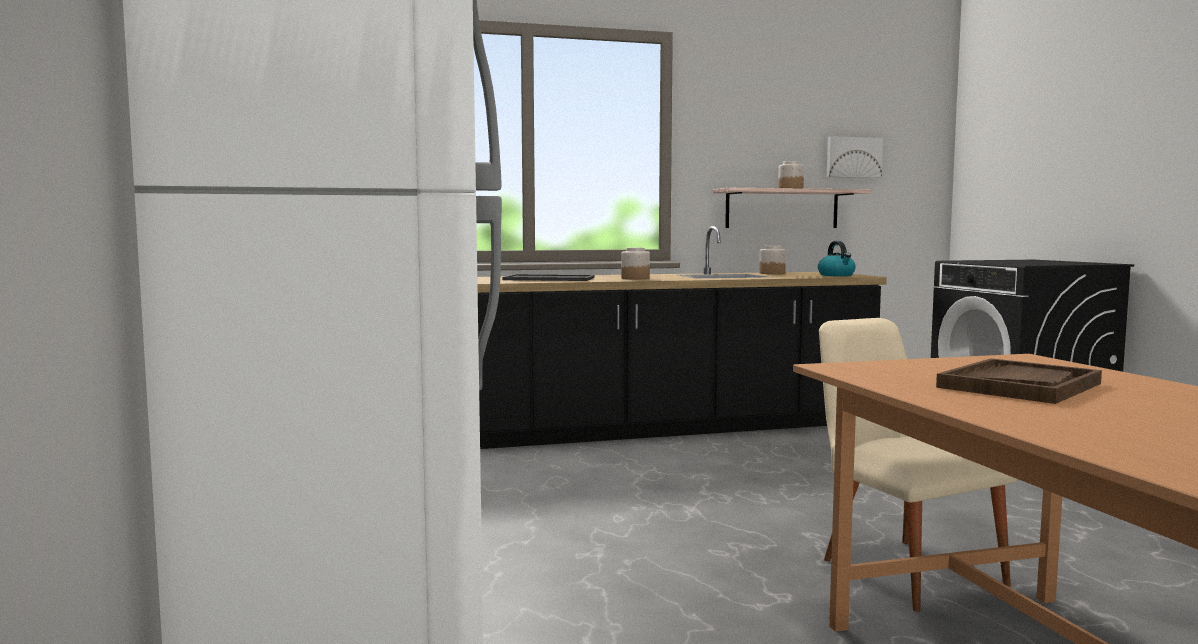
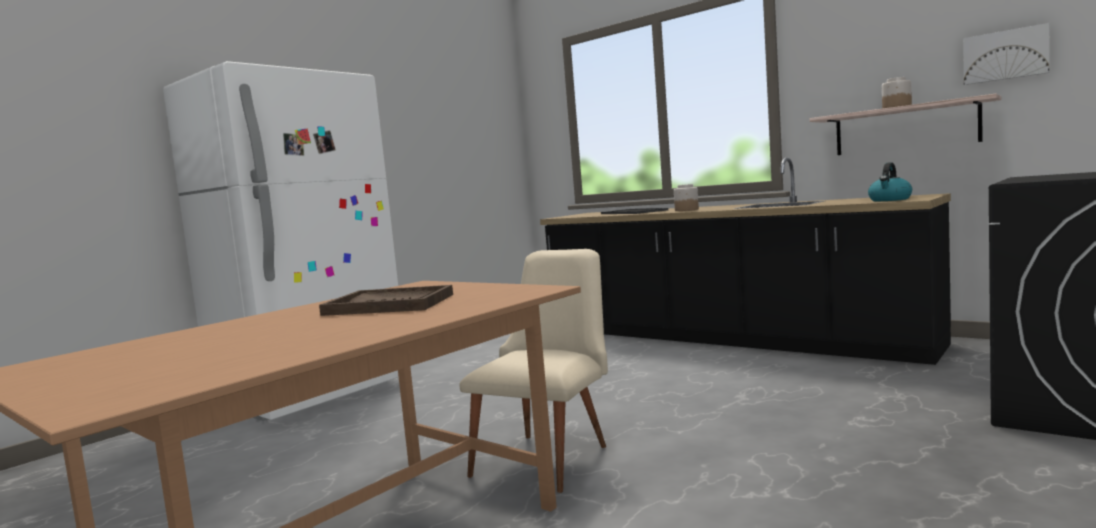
camera: 55 degrees right, 0 degrees up
jar [759,245,786,274] -> none

